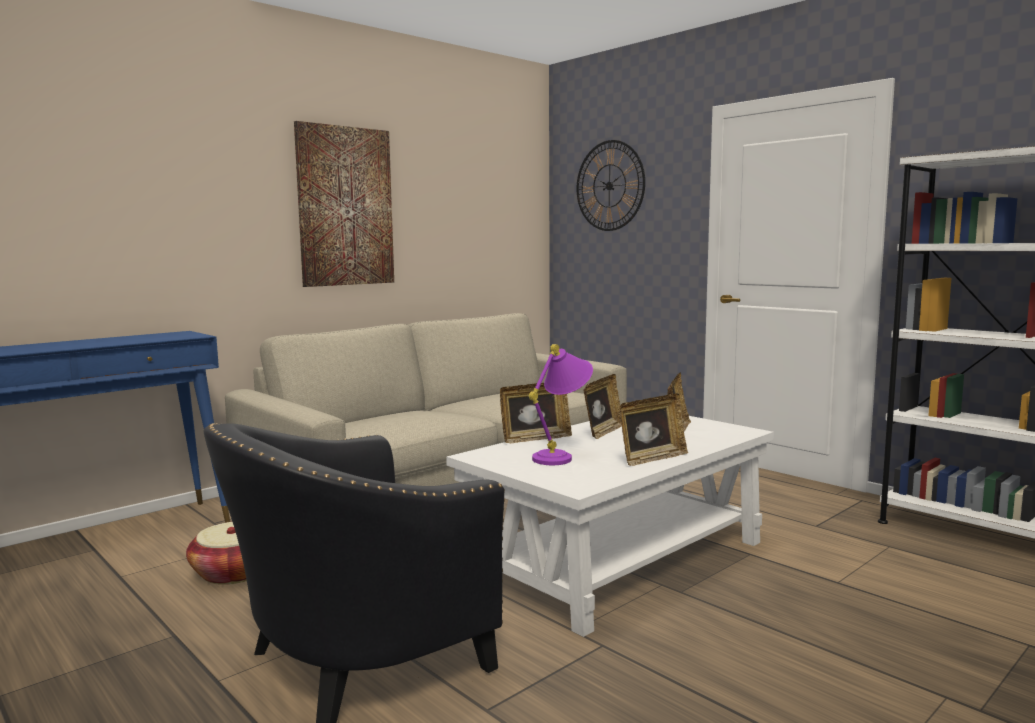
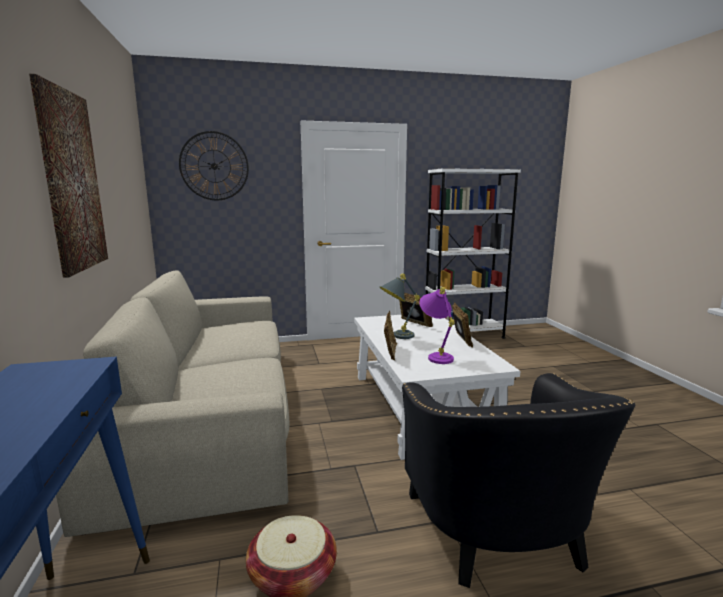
camera: 60 degrees left, 5 degrees up
picture frame [583,374,622,439] -> grey table lamp [380,273,420,339]

